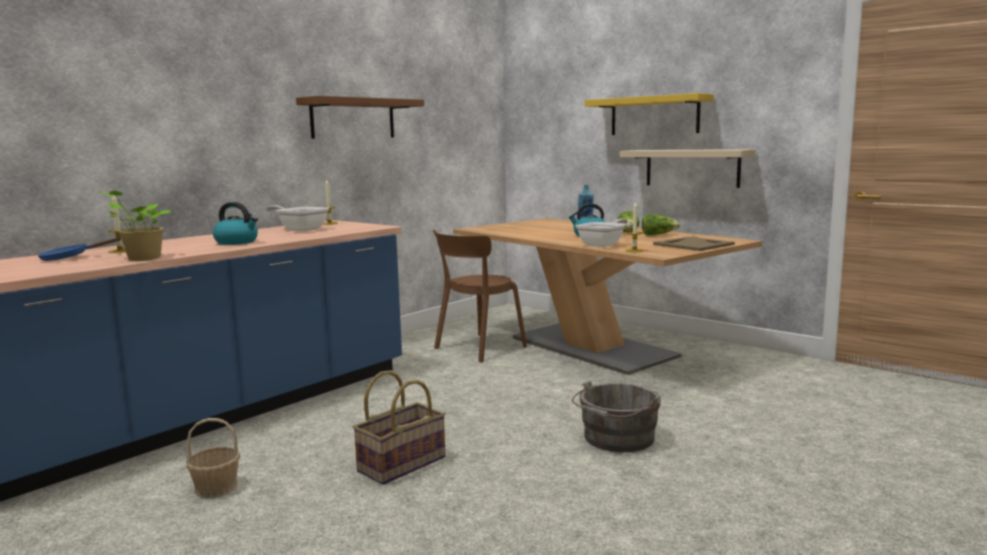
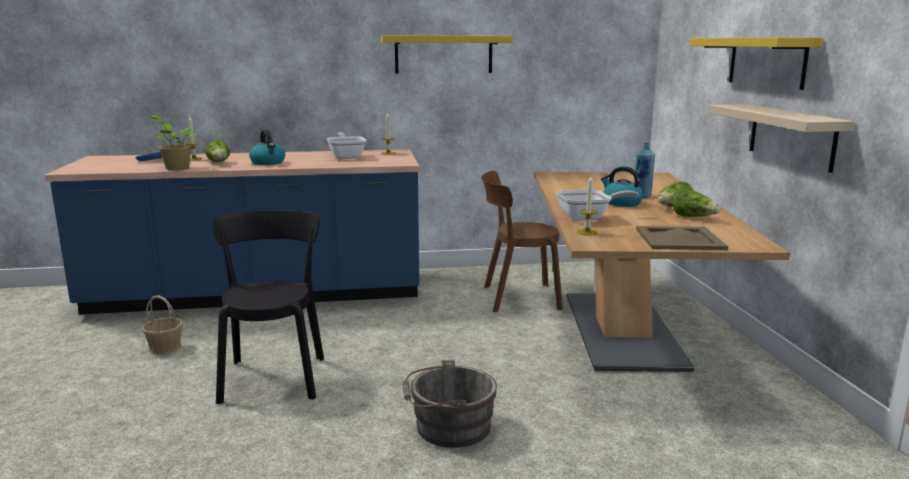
camera: 40 degrees right, 5 degrees up
brown shelf [296,96,424,139] -> yellow shelf [381,36,513,73]
basket [353,370,446,485] -> black chair [212,210,324,404]
none -> lettuce [205,139,230,162]

